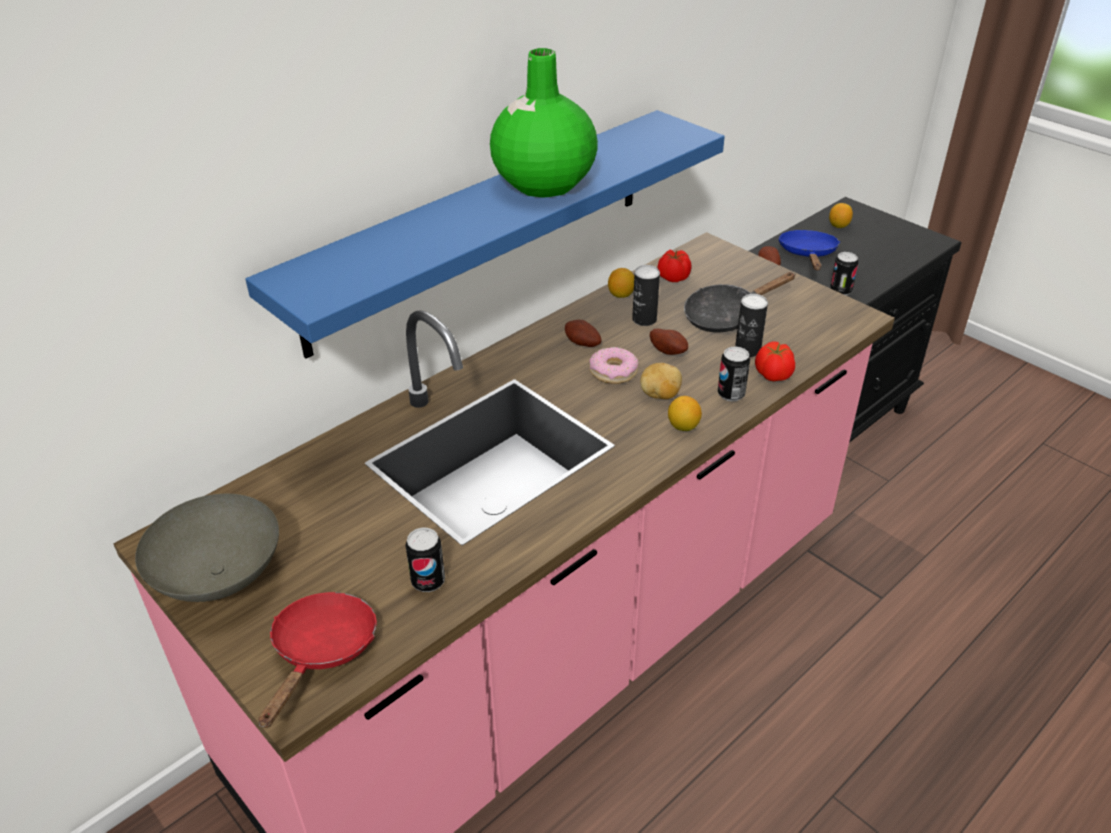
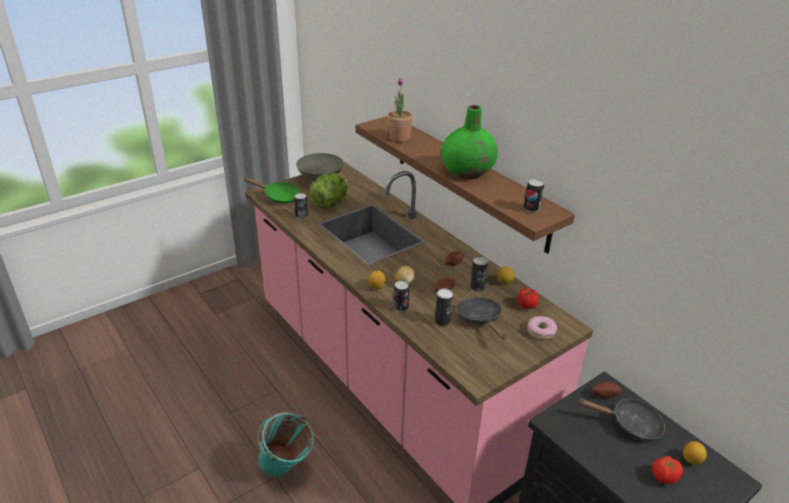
camera: 95 degrees right, 5 degrees down
blue shelf [245,110,725,358] -> brown shelf [356,116,575,254]
red frying pan [258,592,377,728] -> green frying pan [243,177,300,204]
donut [589,347,639,384] -> donut moved to [527,316,557,339]
tomato [755,341,795,381] -> tomato moved to [652,456,683,485]
blue frying pan [778,230,840,270] -> black frying pan [577,399,665,441]
can [830,252,858,296] -> can moved to [524,179,544,212]
none -> turquoise bucket [258,412,314,478]
none -> lettuce [309,173,348,208]
none -> potted plant [388,78,413,142]

